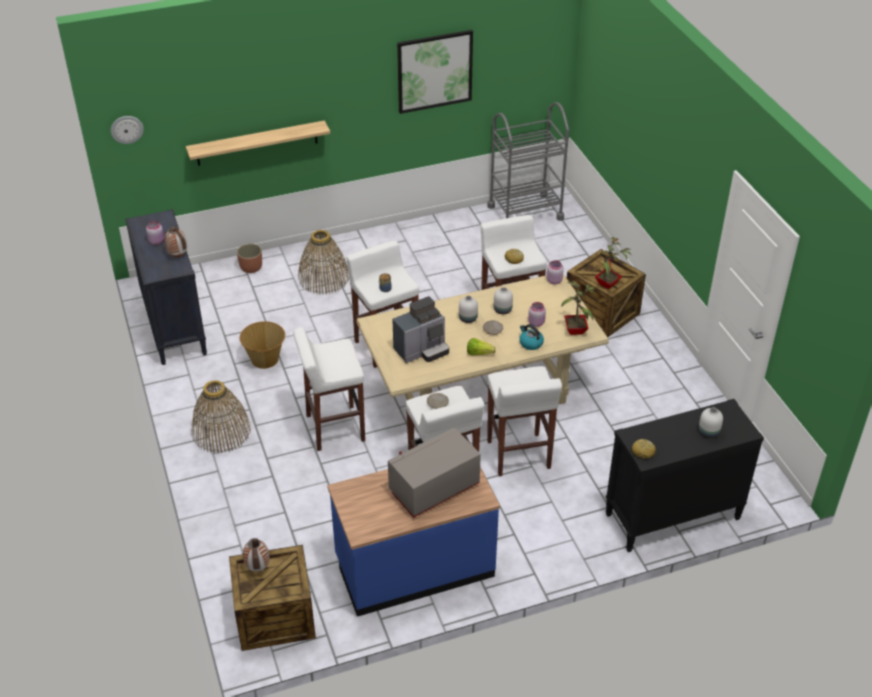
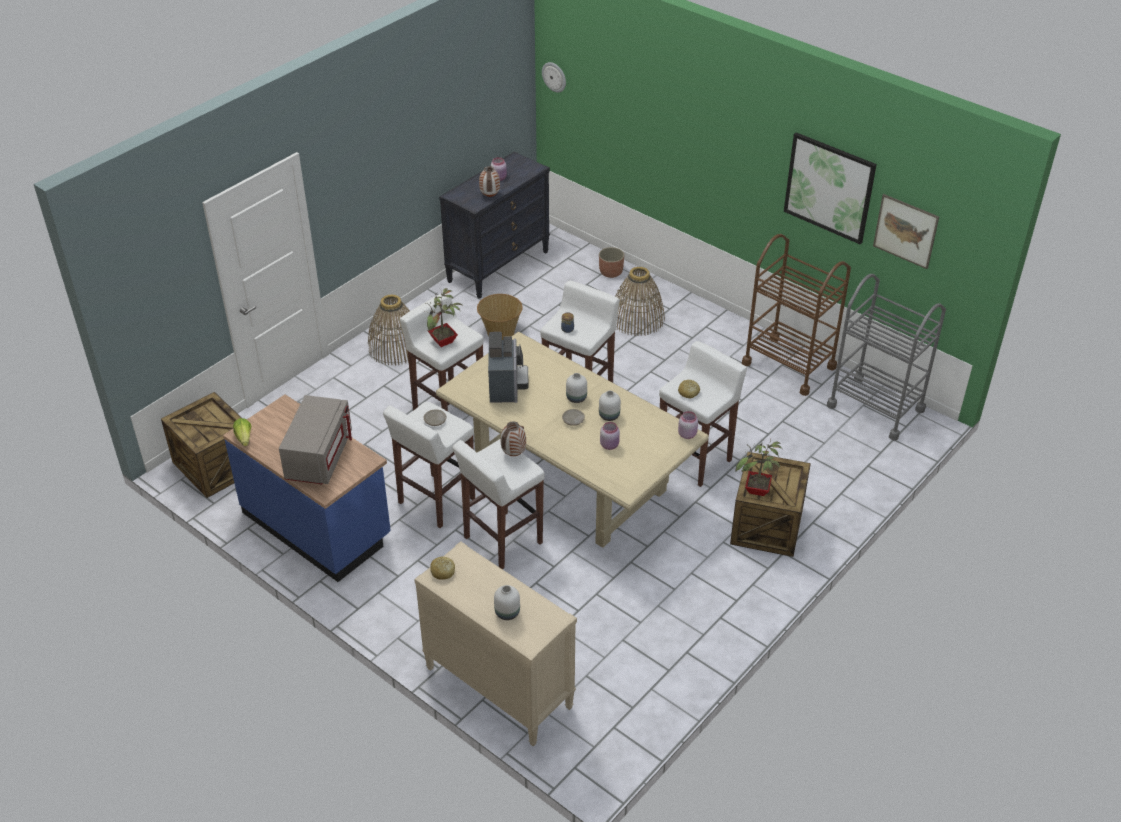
camera: 60 degrees right, 0 degrees up
shelf [186,120,330,166] -> none
vase [243,538,270,572] -> vase moved to [501,421,526,456]
grey microwave [388,428,481,518] -> grey microwave turned 75 degrees clockwise [279,395,352,484]
coffee machine [392,296,449,363] -> coffee machine turned 120 degrees counterclockwise [488,332,529,403]
lettuce [467,338,496,355] -> lettuce moved to [233,418,252,446]
kettle [519,324,544,350] -> none
potted plant [561,281,596,335] -> potted plant moved to [425,288,462,347]
black dresser [606,399,764,552] -> beige dresser [414,541,577,746]
none -> brown cart [742,234,851,396]
none -> picture [873,194,939,269]

